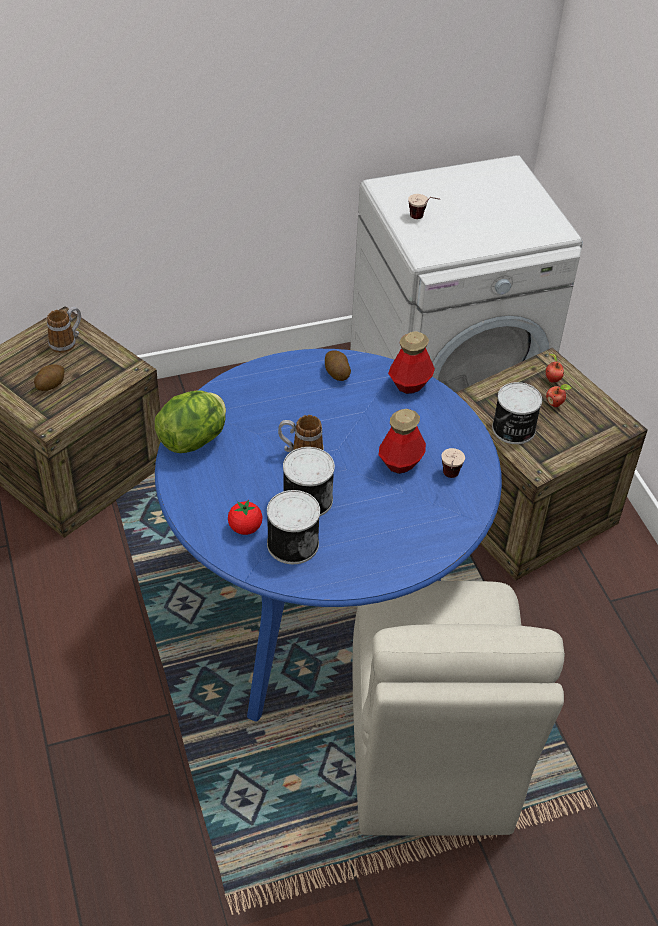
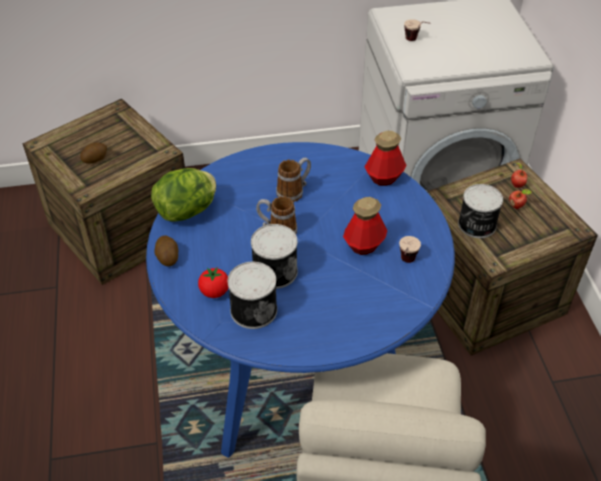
camera: 10 degrees right, 0 degrees up
mug [47,307,81,353] -> mug moved to [276,158,311,202]
potato [325,350,351,381] -> potato moved to [154,235,178,267]

